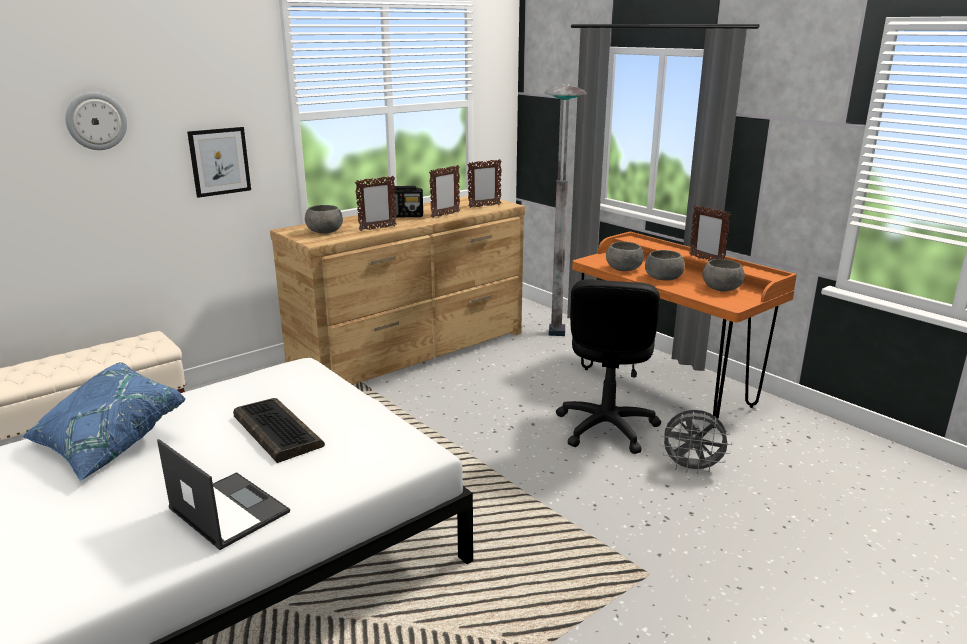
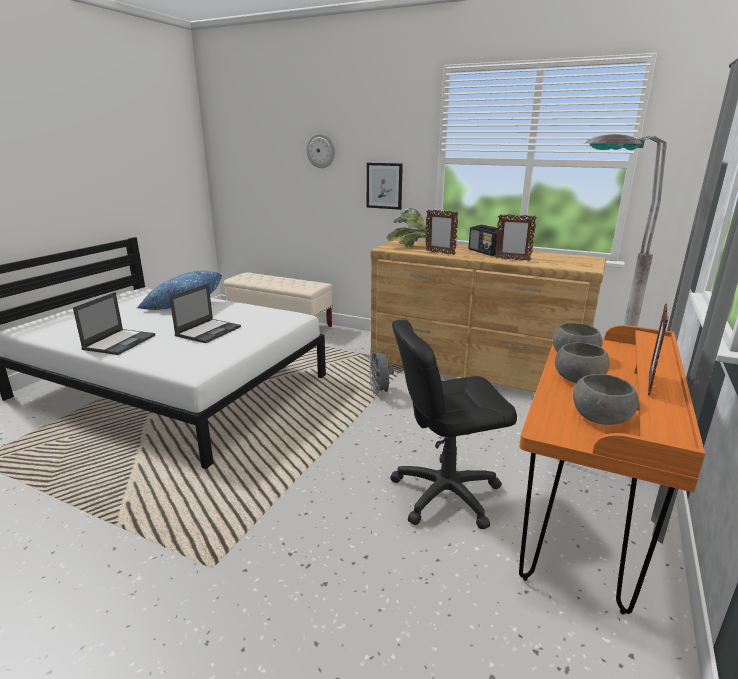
camera: 65 degrees right, 0 degrees up
keyboard [233,398,325,463] -> laptop [169,284,241,343]
grey bowl [305,205,343,233] -> potted plant [387,208,430,247]
picture frame [467,159,502,208] -> none
grey fan [660,410,732,474] -> grey fan moved to [368,348,394,396]

